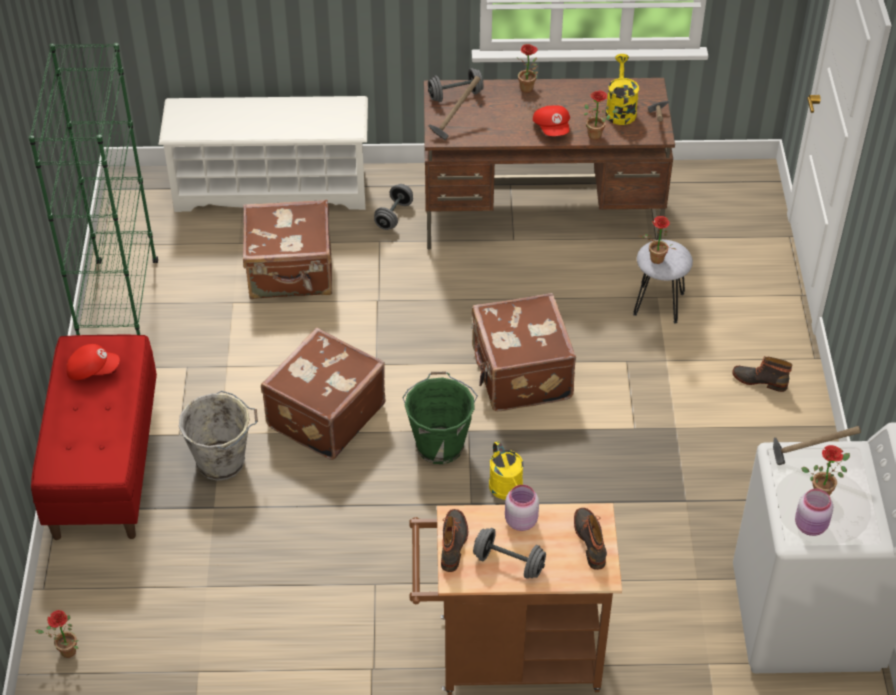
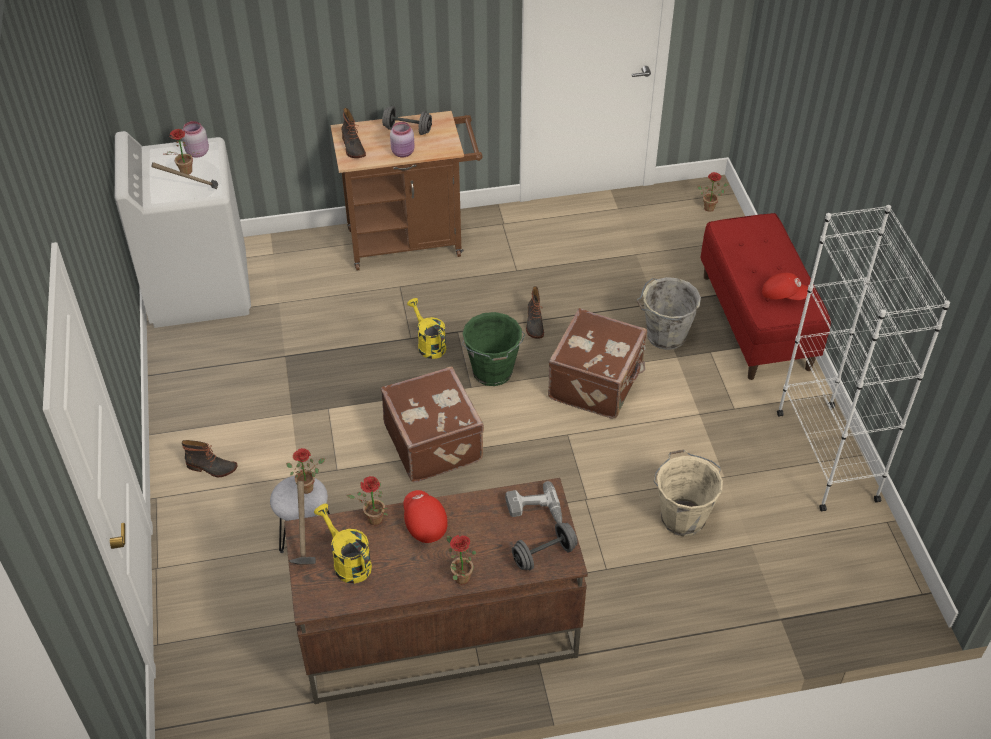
camera: 170 degrees right, 0 degrees up
green bookcase [29,43,158,335] -> white bookcase [777,205,950,512]
red cap [66,344,120,380] -> red cap turned 150 degrees counterclockwise [762,273,808,300]
white shoe rack [158,96,368,212] -> none
brown suitcase [243,199,332,299] -> beige bucket [654,450,723,537]
grey dumbbell [374,184,413,230] -> none
hammer [428,76,480,140] -> power drill [505,481,562,523]
boot [441,509,468,572] -> boot moved to [526,286,544,339]
yellow watering can [605,54,639,125] -> yellow watering can turned 150 degrees clockwise [314,504,372,584]

